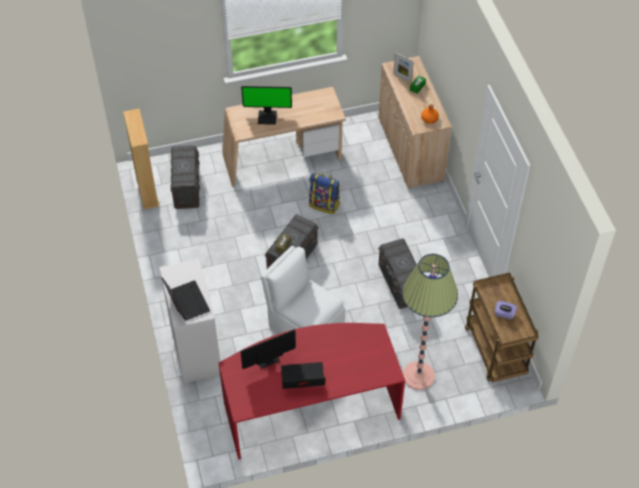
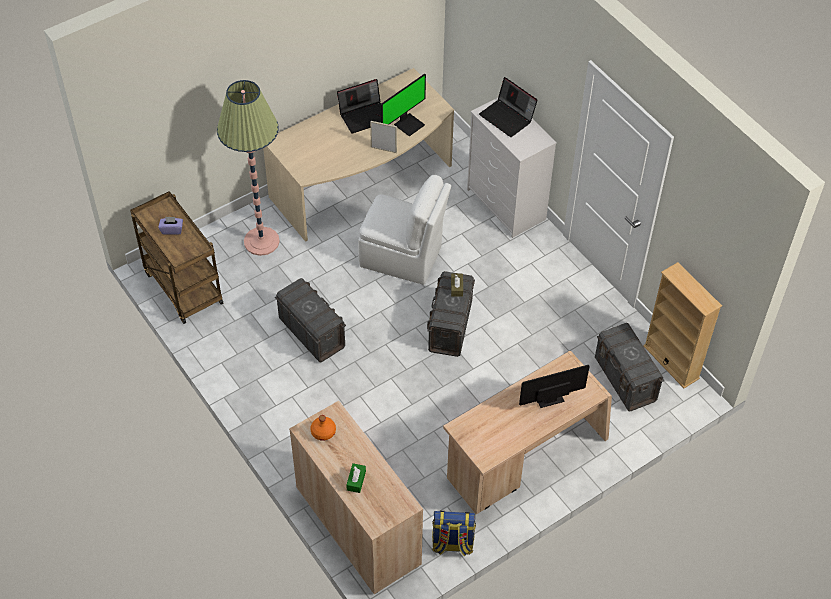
camera: 160 degrees right, 0 degrees up
red desk [218,323,405,460] -> beige desk [263,68,454,242]
backpack [309,173,340,214] -> backpack moved to [432,511,476,556]
picture frame [393,52,414,83] -> picture frame moved to [370,121,397,153]

